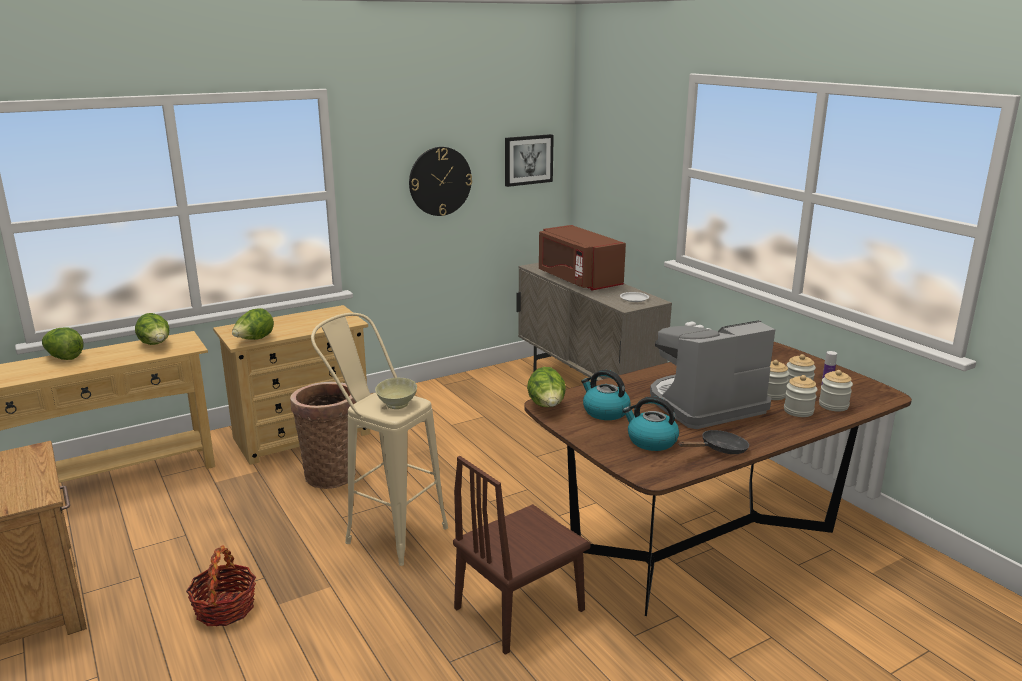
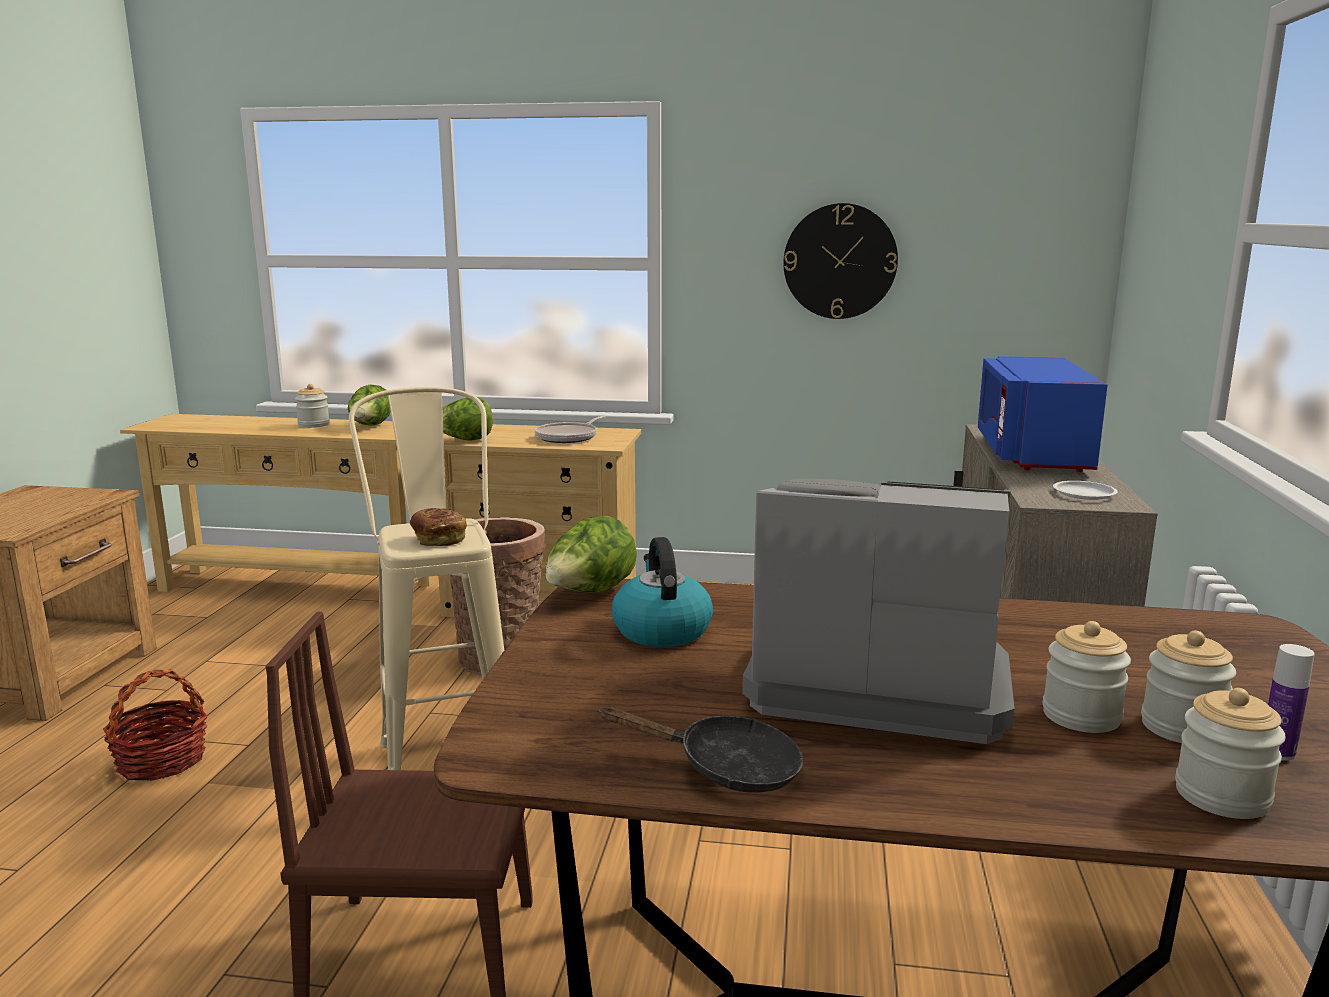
camera: 40 degrees right, 5 degrees down
lettuce [42,328,83,360] -> none
beige bowl [375,378,417,409] -> bread [410,508,467,546]
picture [505,134,554,187] -> none
brown microwave [539,225,626,291] -> blue microwave [978,356,1108,472]
kettle [623,396,679,451] -> none
jar [784,375,817,417] -> jar moved to [295,384,330,428]
none -> frying pan [534,416,605,443]

